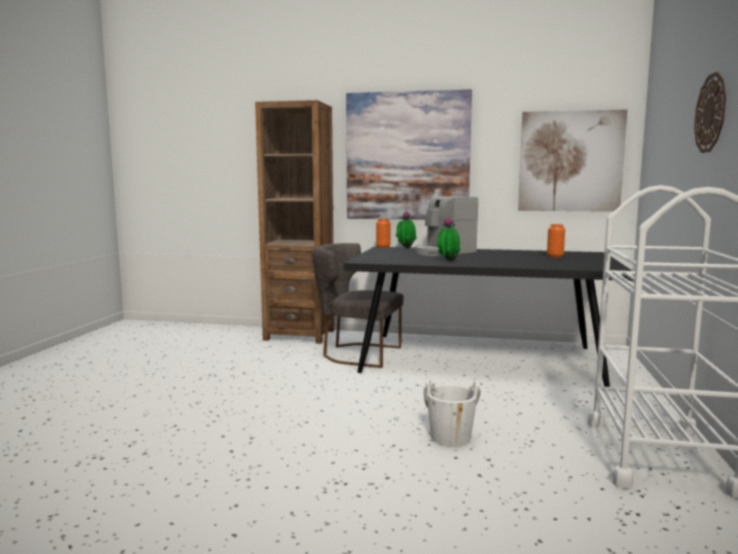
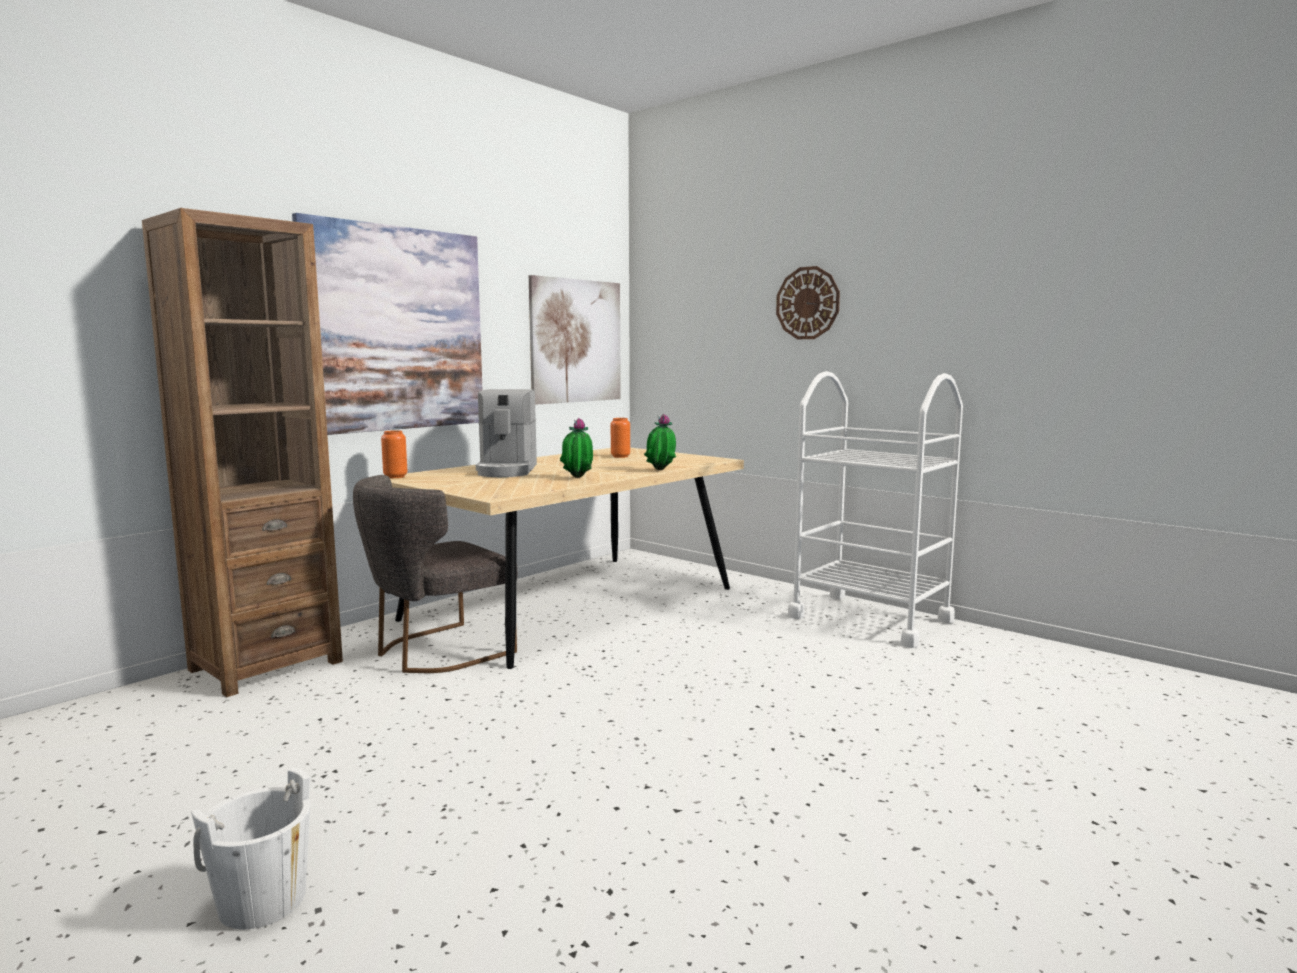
camera: 60 degrees left, 0 degrees up
black dining table [344,246,635,387] -> beige dining table [390,447,744,669]
potted plant [396,211,417,248] -> potted plant moved to [644,414,676,470]
white bucket [424,378,481,447] -> white bucket moved to [191,767,310,929]

